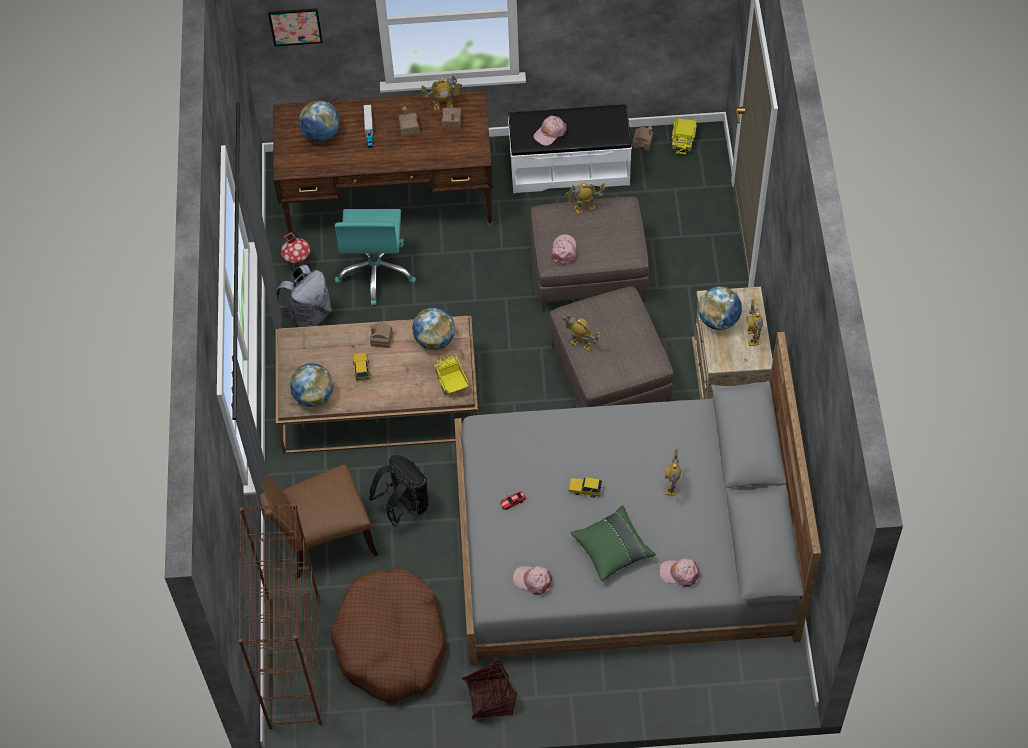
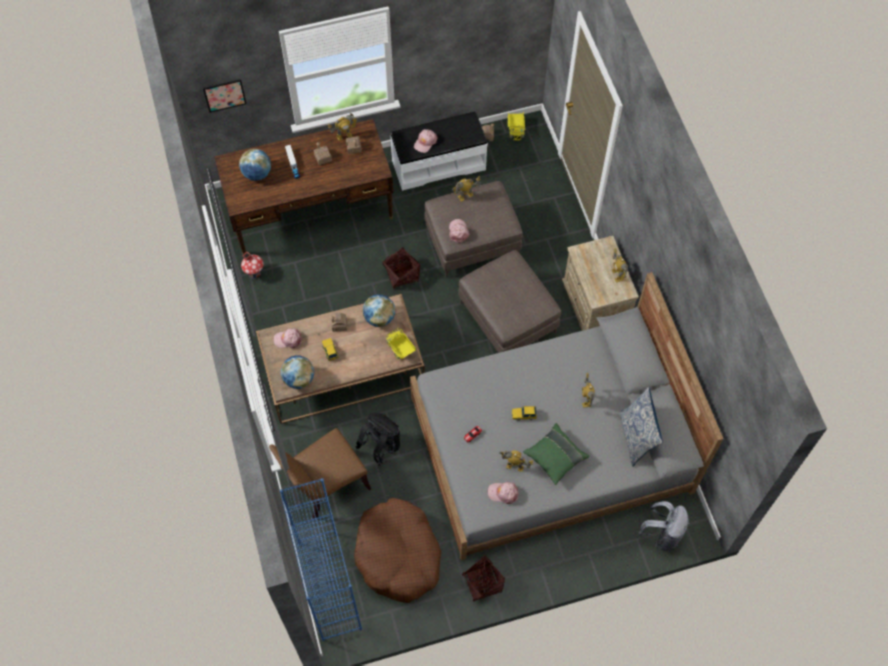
camera: 15 degrees left, 5 degrees up
brown bookcase [238,503,322,729] -> blue bookcase [280,478,362,641]
grey backpack [276,265,332,327] -> grey backpack moved to [639,501,689,551]
turquoise office chair [335,209,416,305] -> none
toy robot [562,314,600,351] -> toy robot moved to [499,450,534,472]
pink cap [659,558,700,587] -> pink cap moved to [273,328,302,348]
globe [698,286,742,330] -> none
none -> basket [382,247,420,289]
none -> pillow [620,387,663,467]

